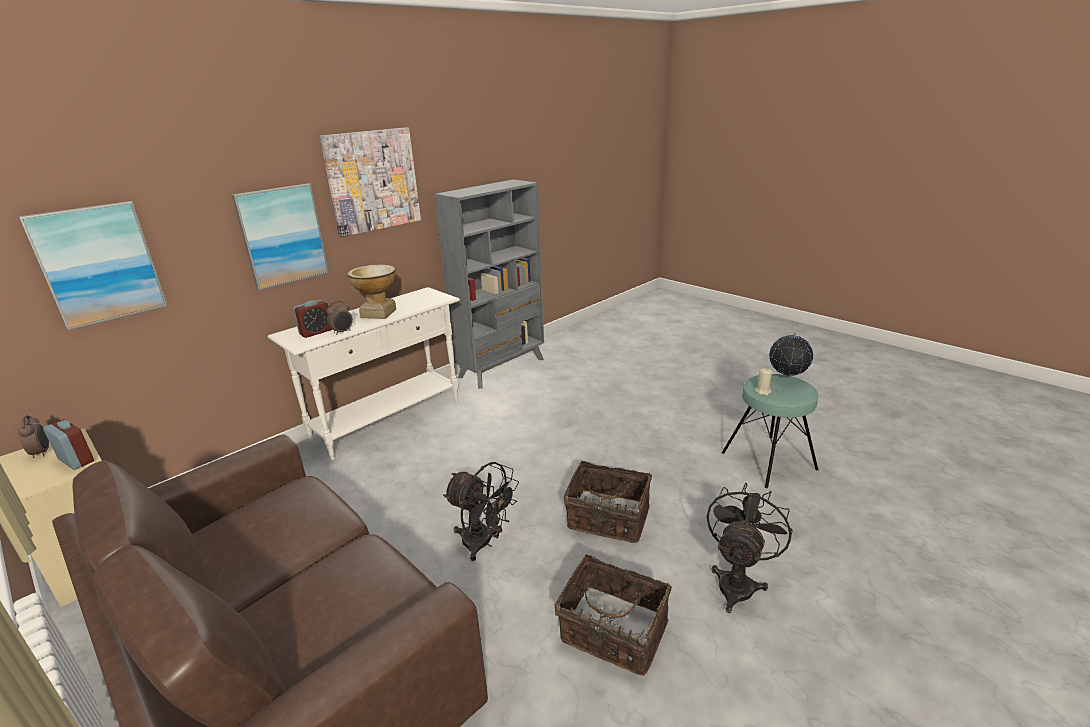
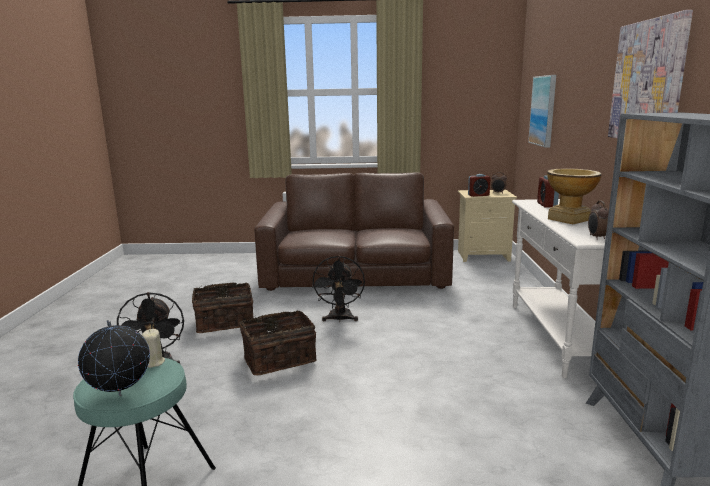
camera: 135 degrees right, 10 degrees down
picture [232,183,329,291] -> none
alarm clock [327,301,353,335] -> alarm clock moved to [588,200,609,240]
black fan [443,462,519,561] -> black fan turned 75 degrees counterclockwise [312,256,365,322]

